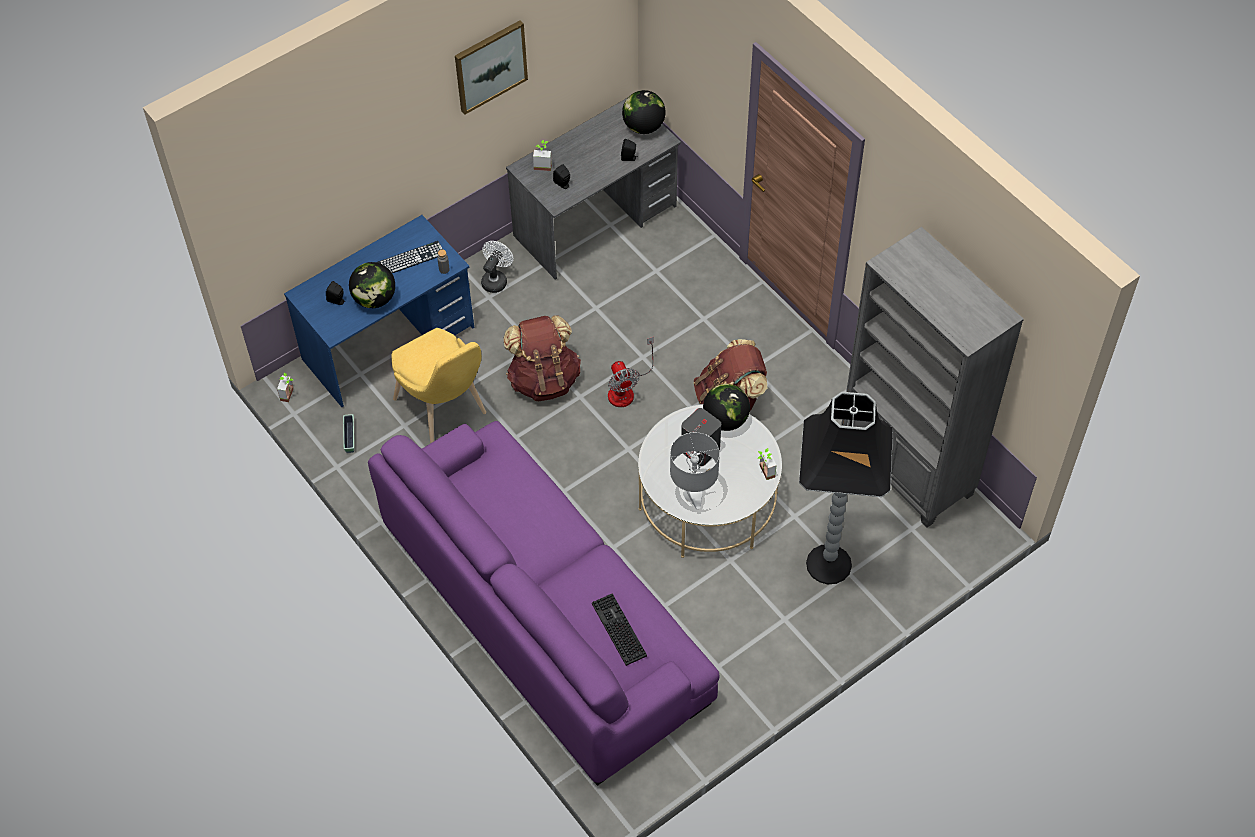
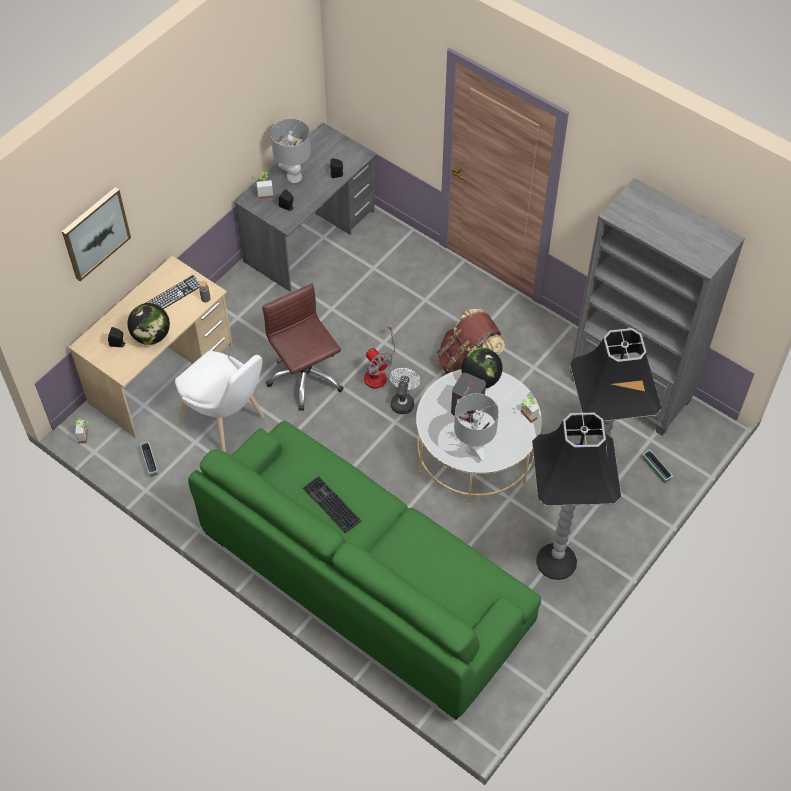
camera: 15 degrees left, 0 degrees up
blue desk [284,215,474,407] -> beige desk [68,256,233,438]
purple sofa [368,421,719,786] -> green sofa [188,421,541,720]
yellow chair [391,328,486,443] -> white chair [175,351,264,452]
picture [455,20,528,115] -> picture moved to [62,187,131,281]
white fan [481,241,513,293] -> white fan moved to [390,368,420,414]
brown backpack [503,315,581,401] -> brown office chair [262,283,344,411]
keyboard [592,594,647,666] -> keyboard moved to [303,476,361,533]
globe [622,90,666,134] -> none
none -> grey table lamp [271,118,311,183]
none -> black floor lamp [532,413,621,580]
none -> planter [643,450,673,483]

